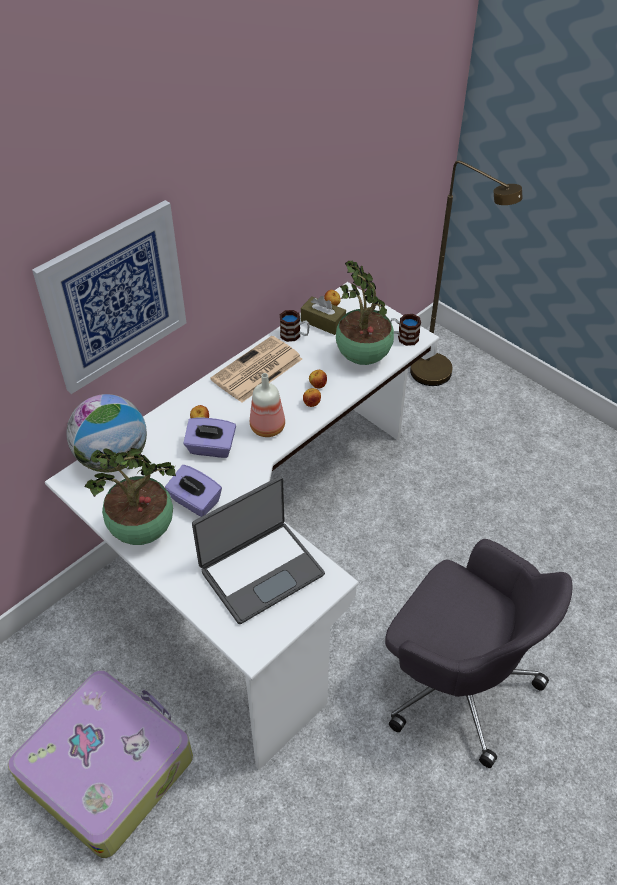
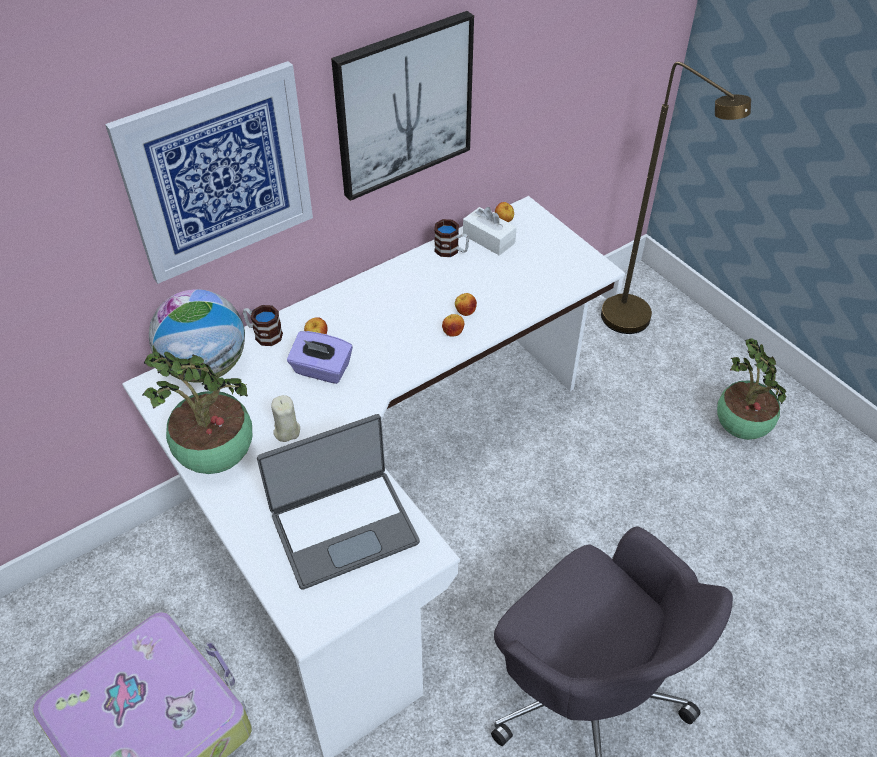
camera: 10 degrees right, 0 degrees up
purple tissue box [165,465,222,517] -> beige candle [271,395,300,442]
newspaper [210,336,302,403] -> none
bottle [250,373,285,437] -> none
brown tissue box [301,296,346,335] -> white tissue box [463,207,517,256]
potted plant [336,261,394,365] -> potted plant moved to [717,338,787,440]
mug [390,314,421,346] -> mug moved to [243,305,283,346]
none -> picture [331,11,474,201]

